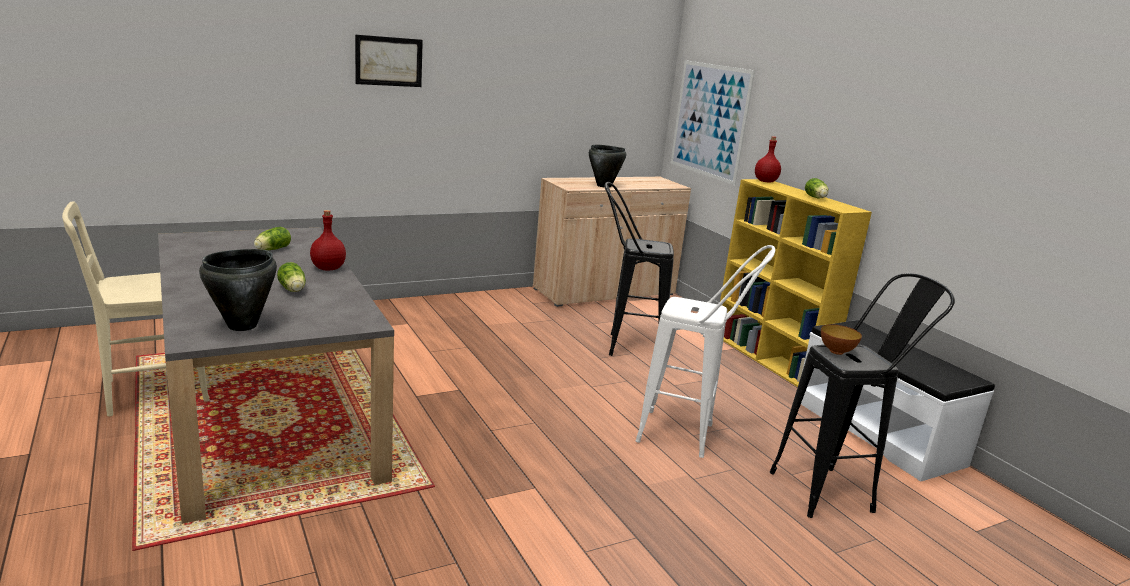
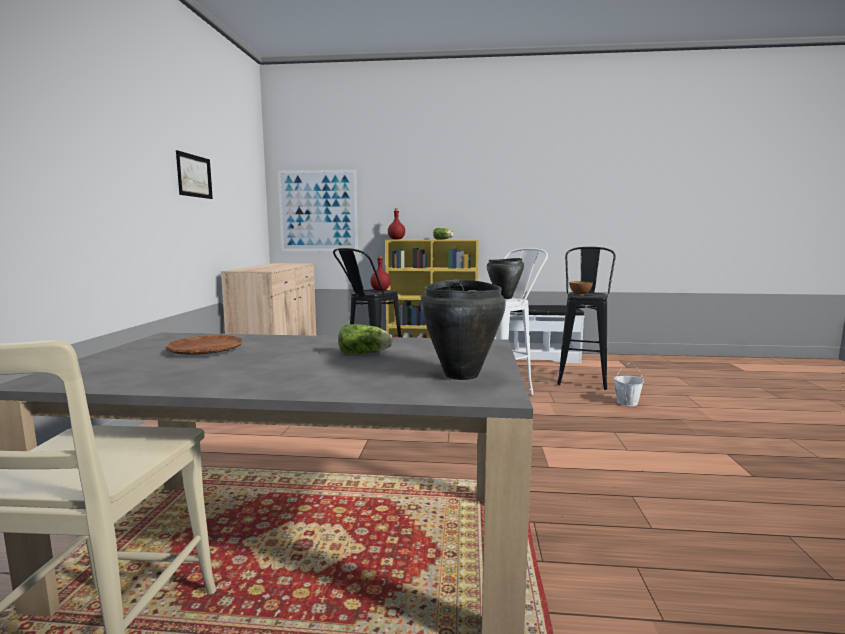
camera: 55 degrees left, 10 degrees down
lettuce [254,227,291,250] -> brown plate [165,335,242,355]
red bottle [310,210,346,271] -> red bottle moved to [370,255,390,291]
picture [355,35,423,87] -> picture moved to [176,150,213,199]
black cooking pot [589,145,626,188] -> black cooking pot moved to [487,258,524,299]
none -> white bucket [614,363,644,406]

